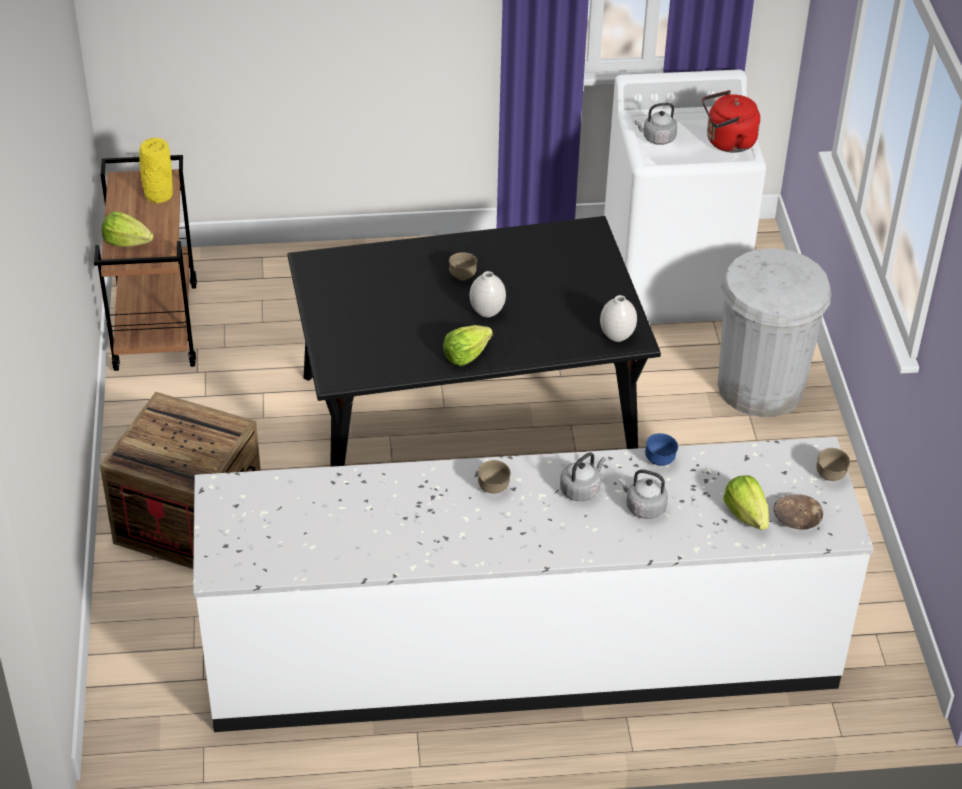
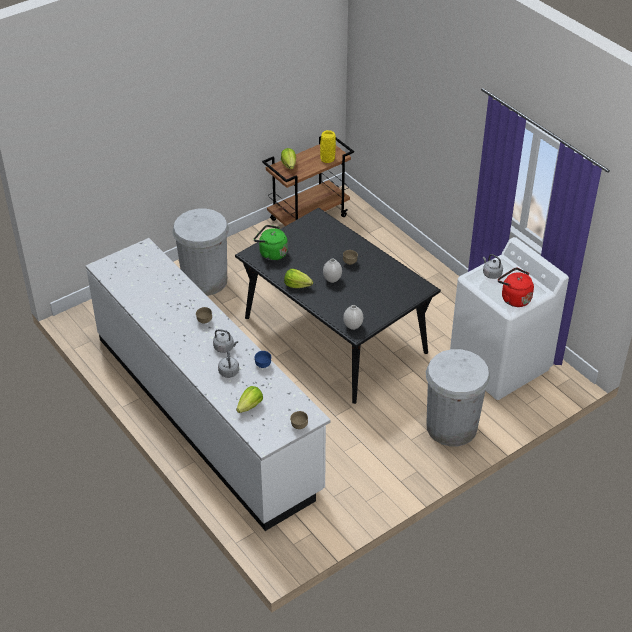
camera: 60 degrees right, 0 degrees up
crate [100,392,261,569] -> white trash can [172,209,229,296]
brown bowl [774,494,823,530] -> none
none -> green kettle [254,225,288,261]

